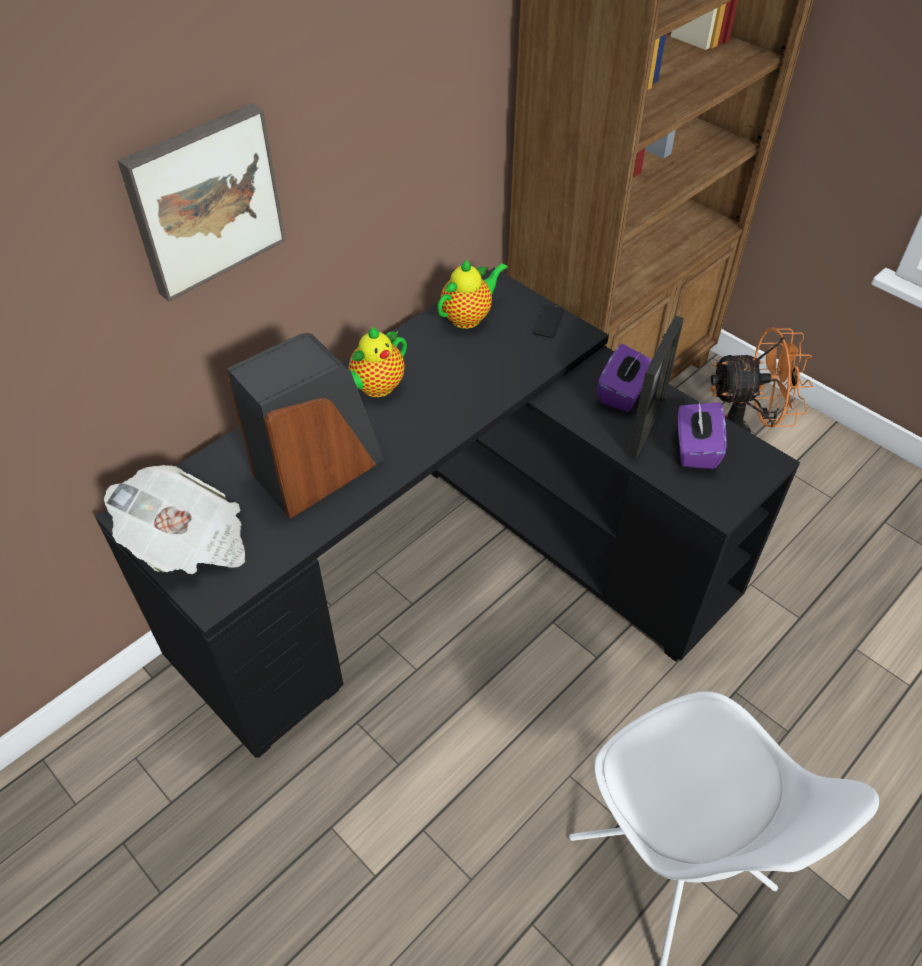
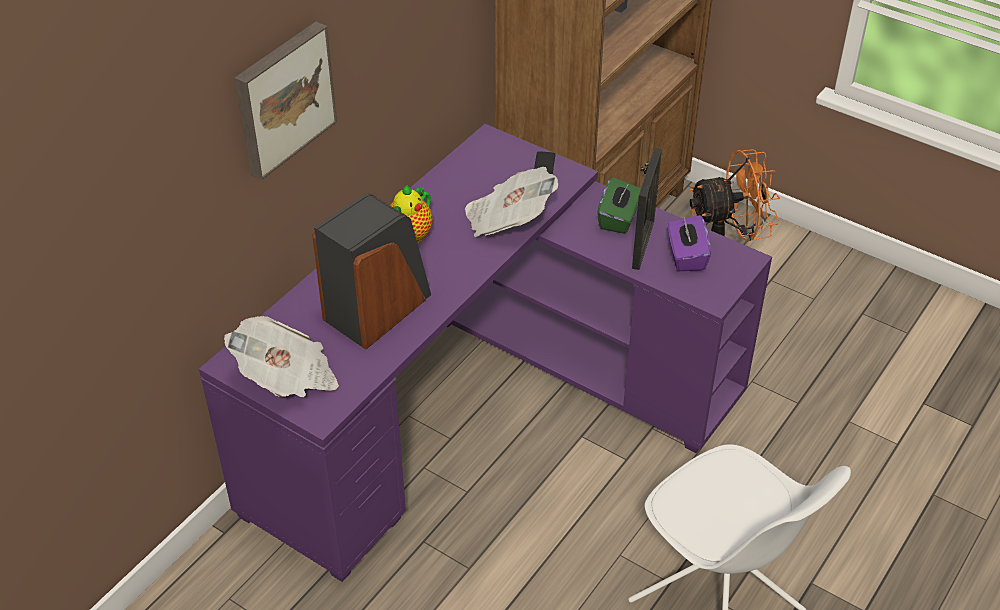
camera: 10 degrees left, 5 degrees down
black desk [95,268,800,758] -> purple desk [199,124,772,582]
teapot [437,259,508,329] -> none
purple tissue box [598,344,652,412] -> green tissue box [597,177,641,234]
none -> newspaper [465,167,558,237]

